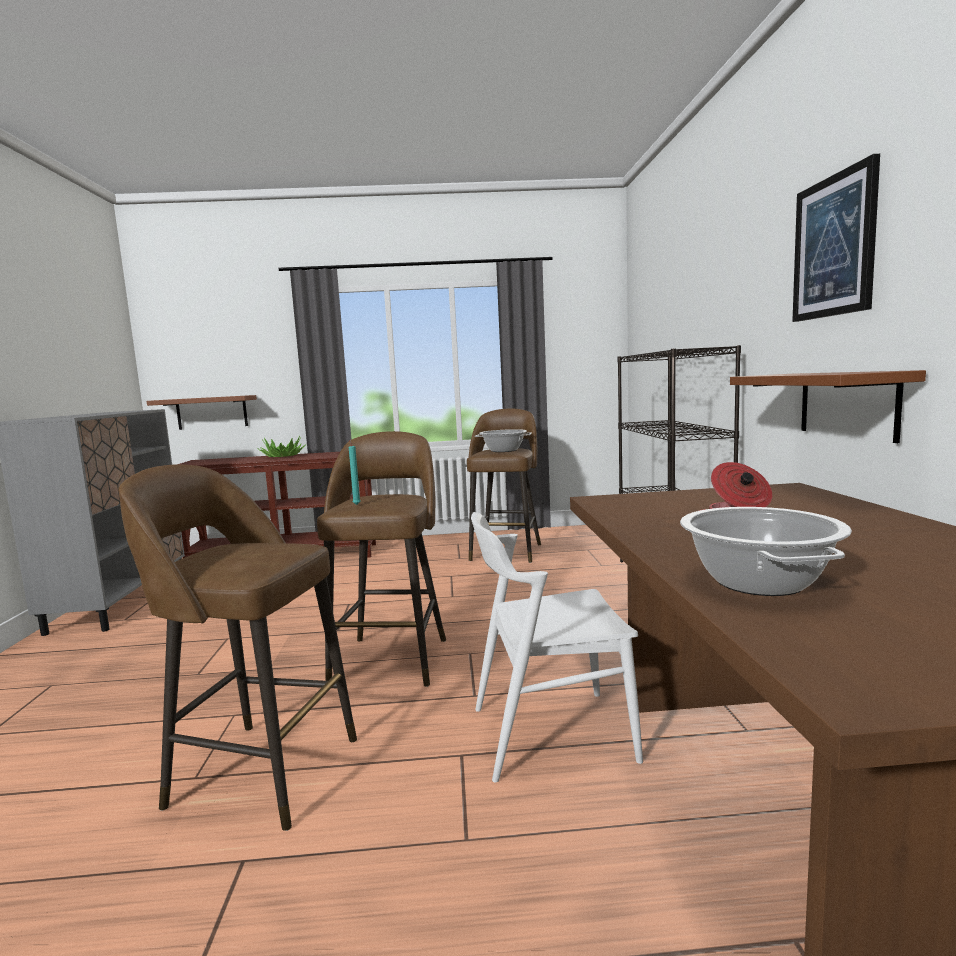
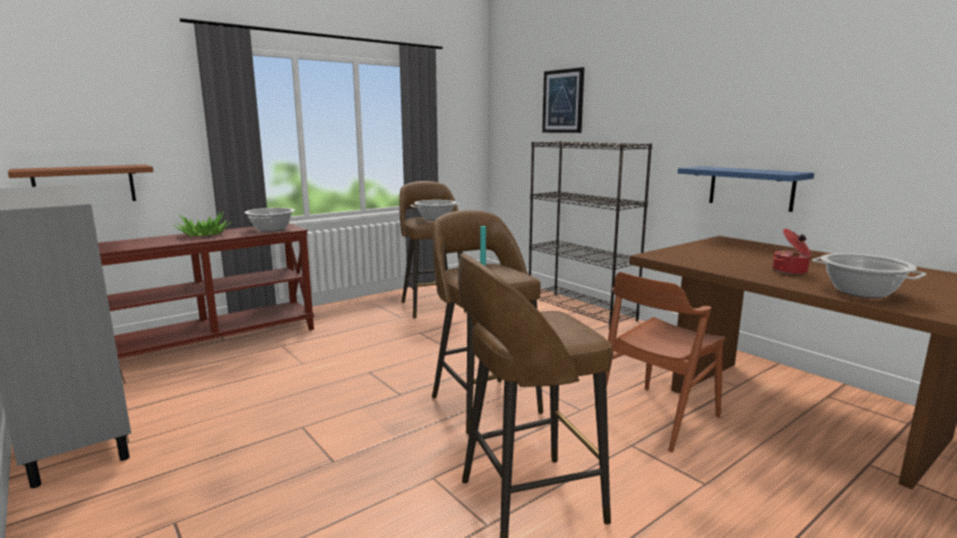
camera: 35 degrees left, 5 degrees up
white chair [471,512,643,783] -> brown chair [606,272,726,452]
brown shelf [730,370,926,443] -> blue shelf [678,166,814,212]
picture [792,154,880,322] -> picture moved to [542,67,584,133]
none -> cooking pot [244,208,295,232]

